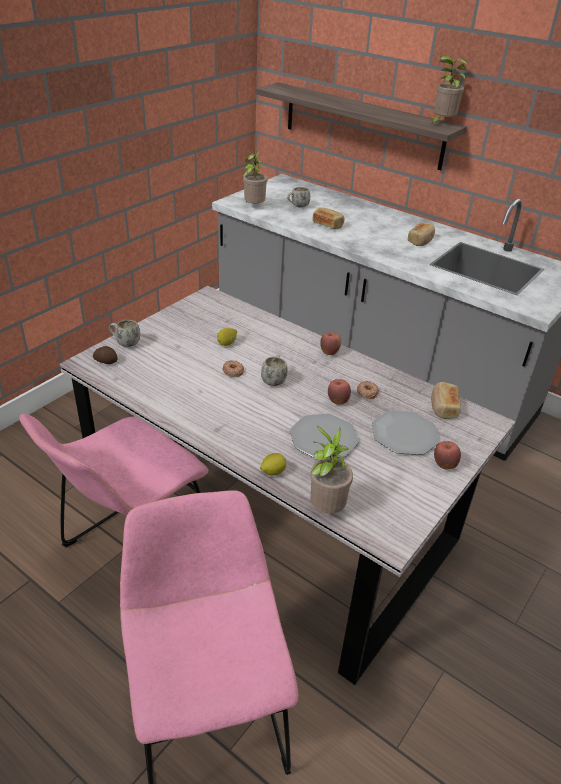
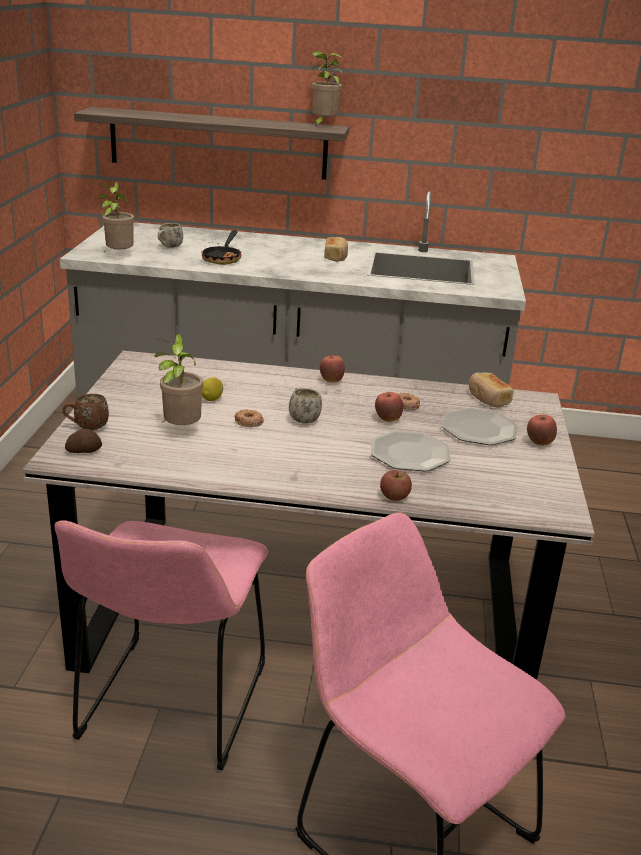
camera: 30 degrees left, 10 degrees down
white mug [109,320,140,347] -> brown mug [62,394,109,430]
lemon [260,453,286,476] -> apple [380,470,412,501]
potted plant [310,426,353,514] -> potted plant moved to [155,333,203,425]
bread [312,207,344,229] -> frying pan [201,230,241,265]

